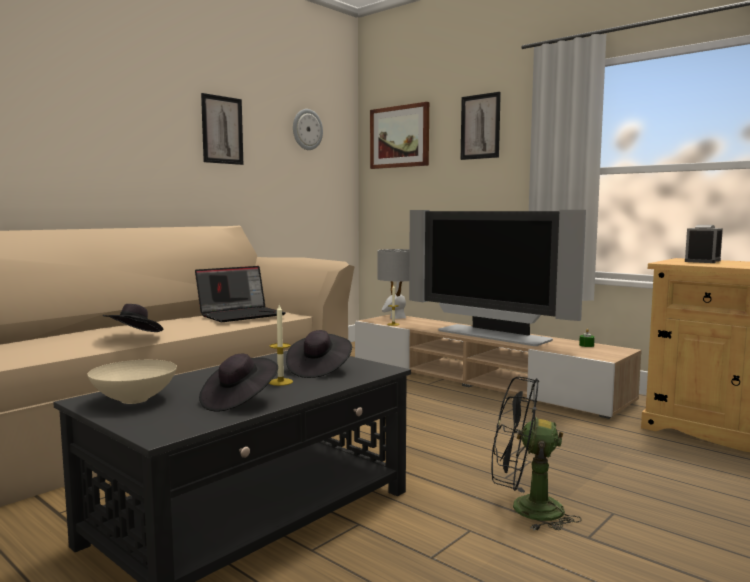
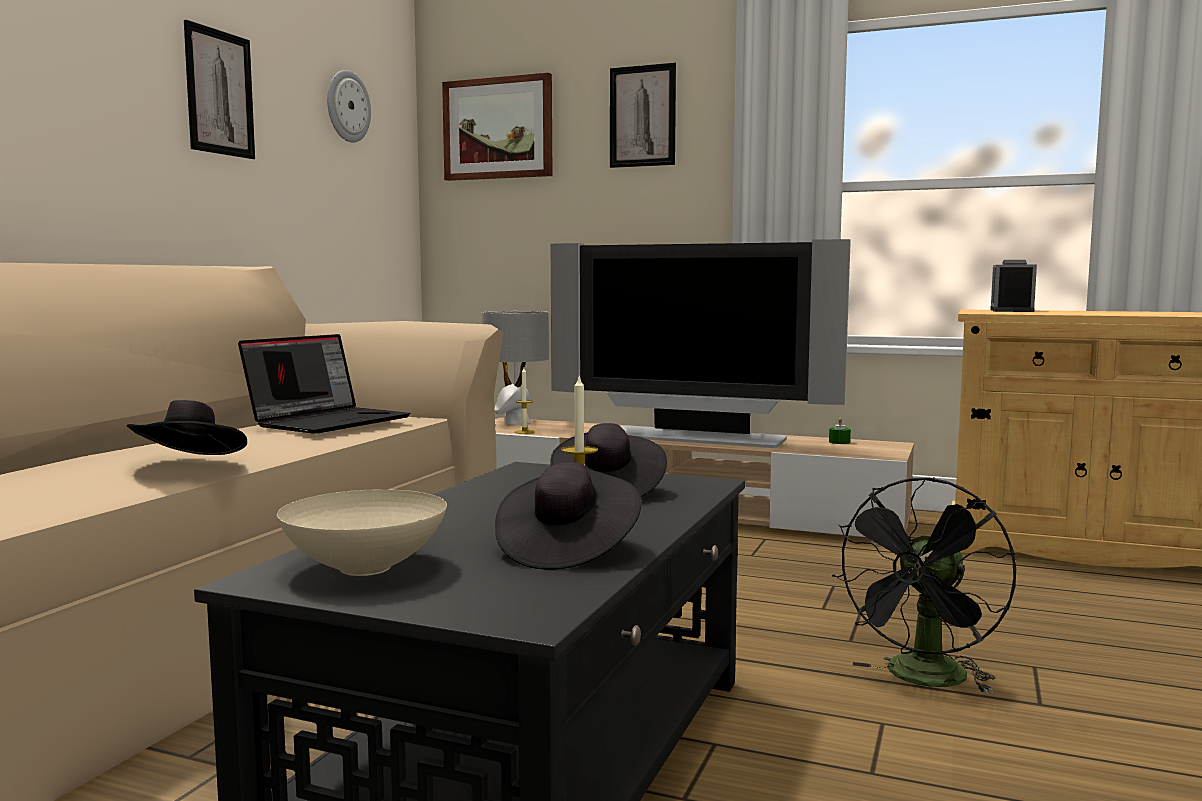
camera: 20 degrees left, 0 degrees up
black fan [491,377,582,531] -> black fan turned 45 degrees counterclockwise [832,477,1016,694]

